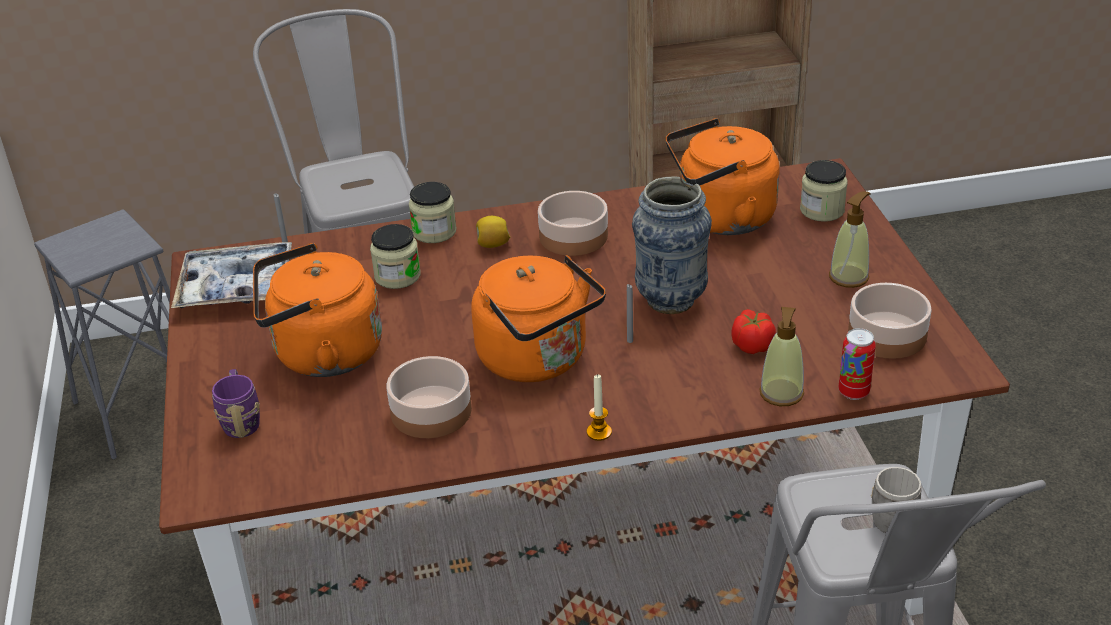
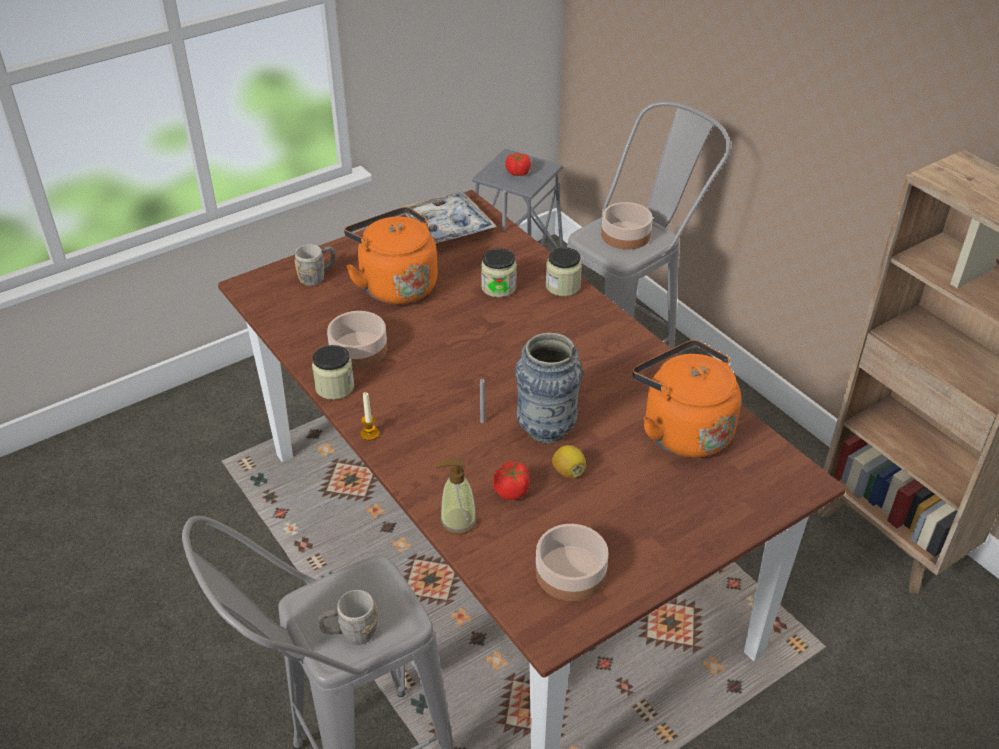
camera: 65 degrees right, 5 degrees up
purple mug [212,369,260,438] -> grey mug [294,244,336,286]
orange kettle [471,255,606,382] -> none
lemon [476,216,510,248] -> lemon moved to [552,445,586,478]
bowl [538,191,608,256] -> bowl moved to [601,202,653,250]
jar [800,160,848,222] -> jar moved to [312,345,354,400]
soap dispenser [829,191,871,288] -> none
can [838,328,876,400] -> none
none -> tomato [505,152,531,176]

